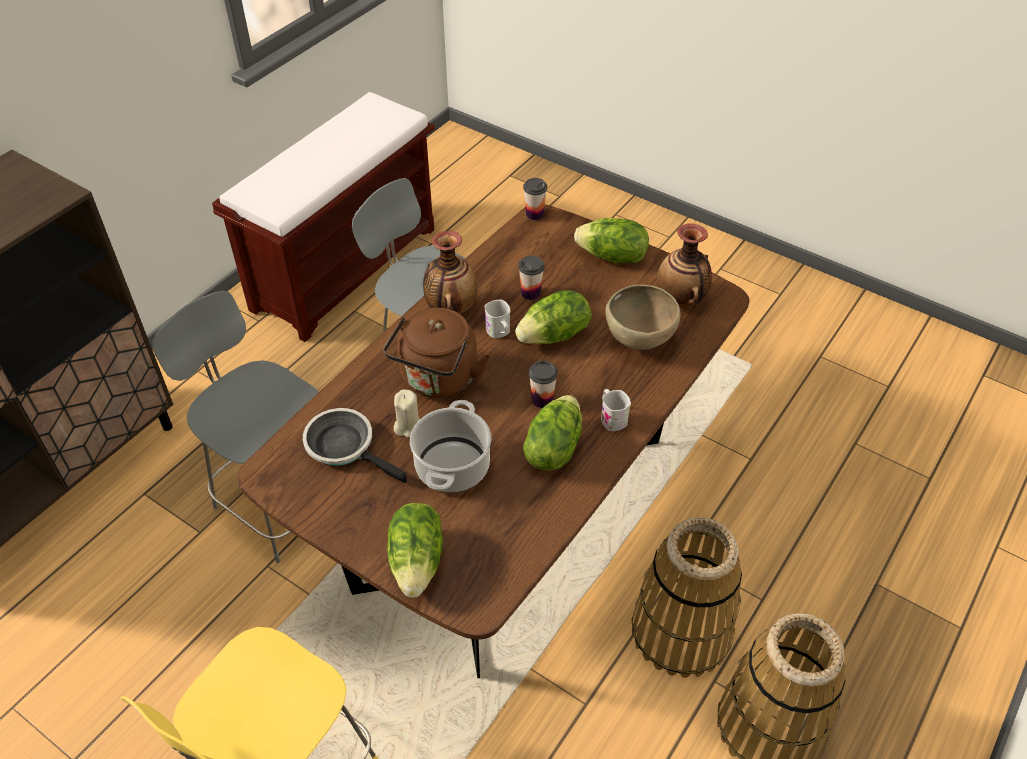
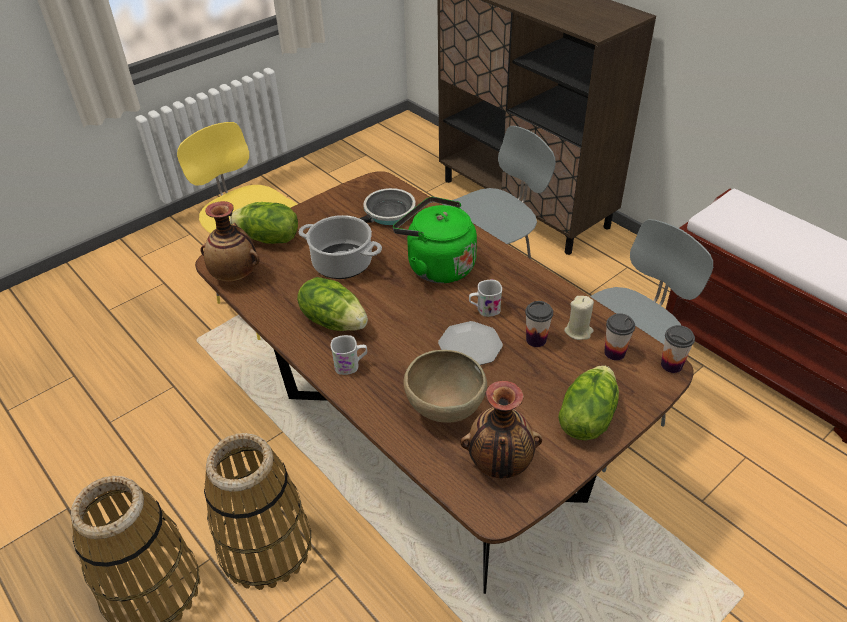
camera: 105 degrees right, 5 degrees down
brown kettle [383,308,490,398] -> green kettle [393,197,477,283]
beige candle [394,390,420,438] -> beige candle moved to [564,296,594,340]
vase [423,231,477,314] -> vase moved to [200,201,260,282]
lettuce [515,290,592,344] -> plate [438,321,503,365]
cup [529,361,558,408] -> cup moved to [604,313,635,361]

